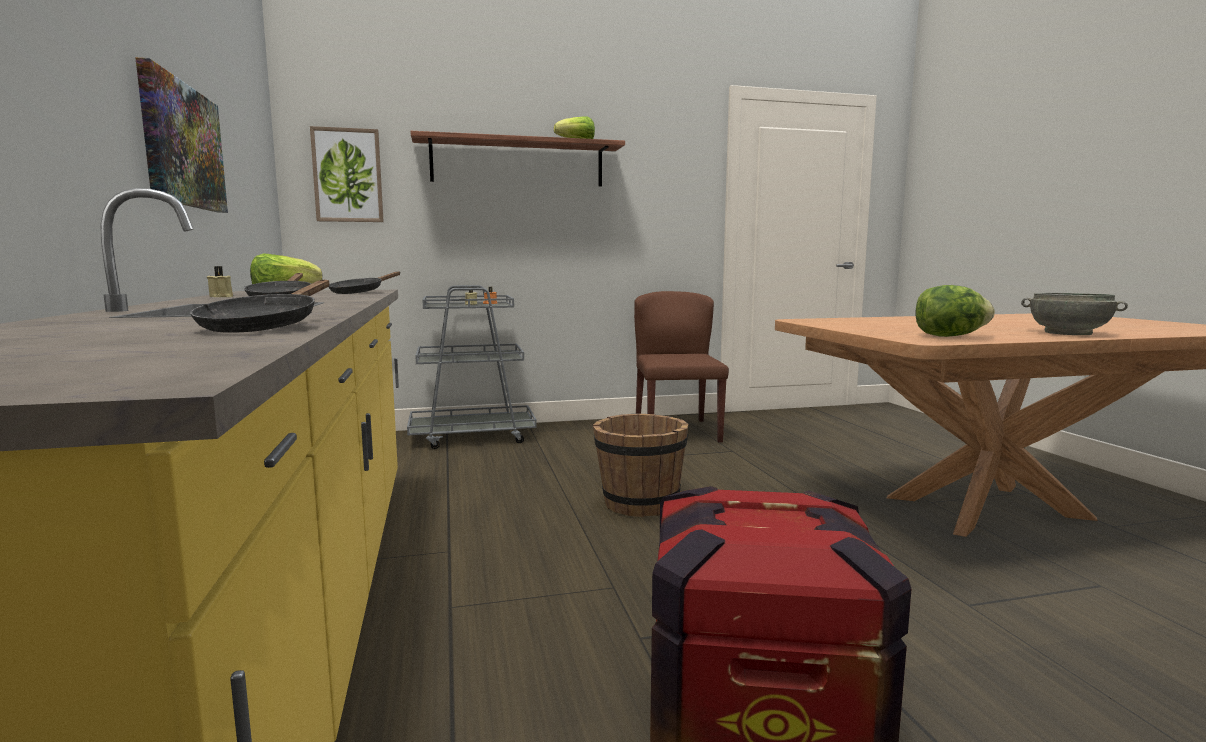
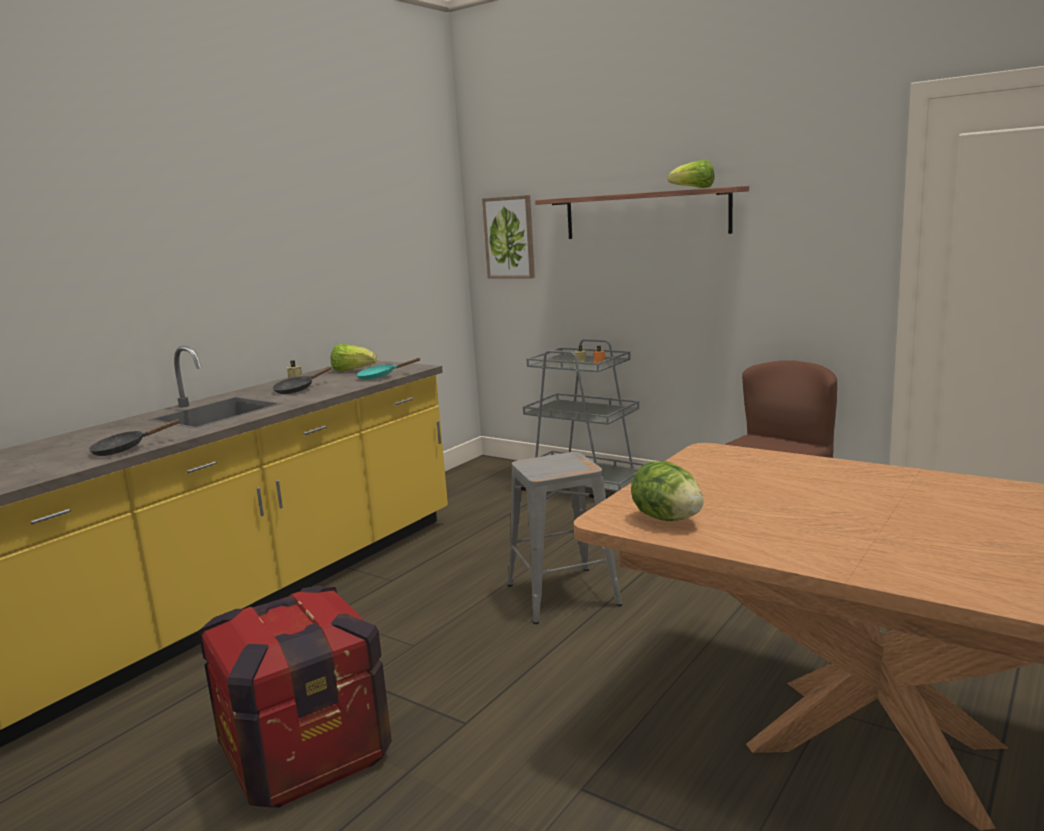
camera: 50 degrees right, 5 degrees up
picture [135,57,228,213] -> none
black frying pan [329,271,400,294] -> turquoise frying pan [356,358,421,380]
brown bucket [593,413,688,517] -> grey stool [507,452,622,624]
grey bowl [1021,293,1128,335] -> none

